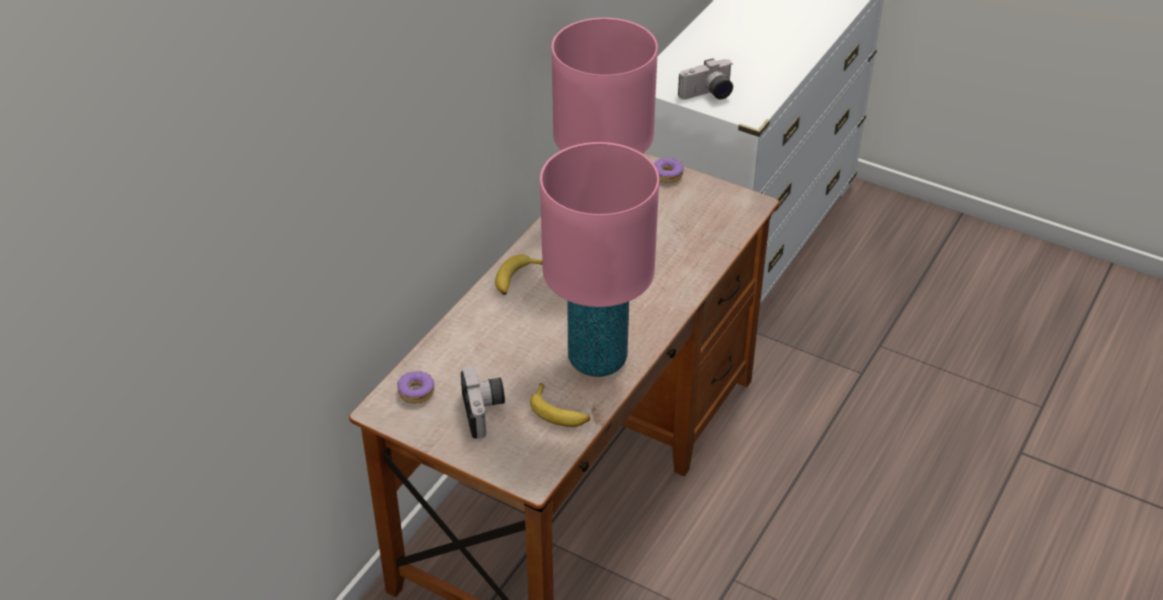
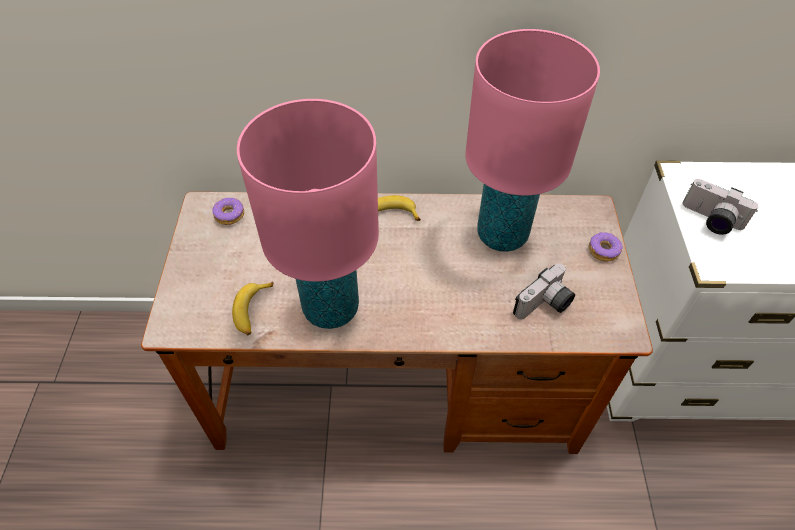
camera: 60 degrees right, 10 degrees up
camera [461,366,505,439] -> camera moved to [513,263,575,319]

